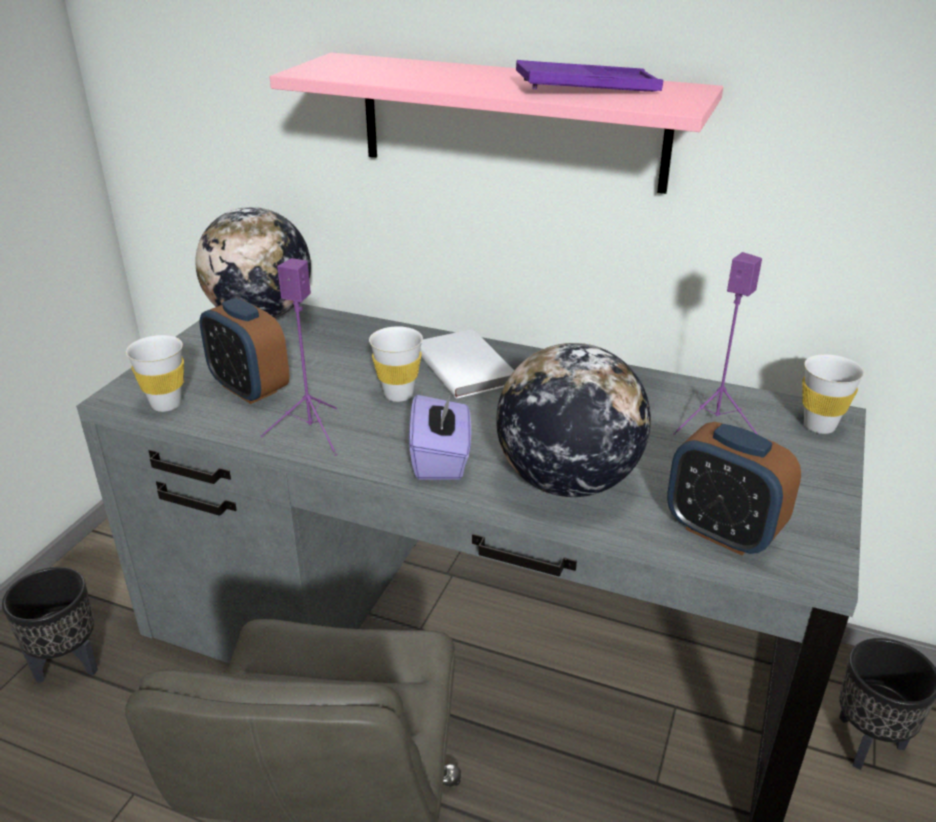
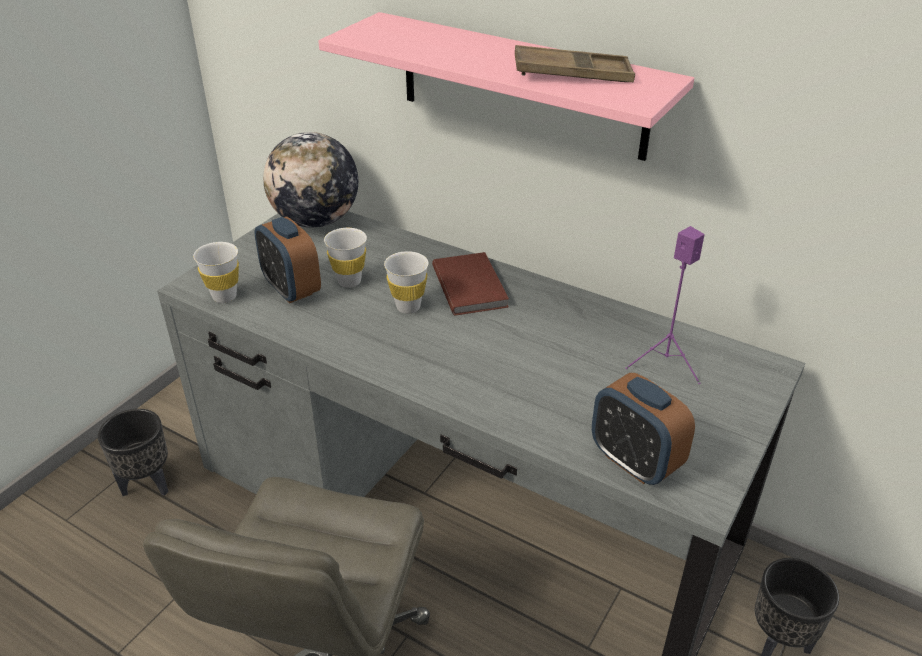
camera: 10 degrees right, 5 degrees up
purple speaker [261,258,337,456] -> none
purple tissue box [409,392,471,480] -> none
white book [420,329,514,398] -> brown book [432,252,509,316]
globe [496,343,651,497] -> none
purple tray [516,60,663,92] -> brown tray [515,45,635,82]
white cup [802,354,865,434] -> white cup moved to [324,228,367,288]

